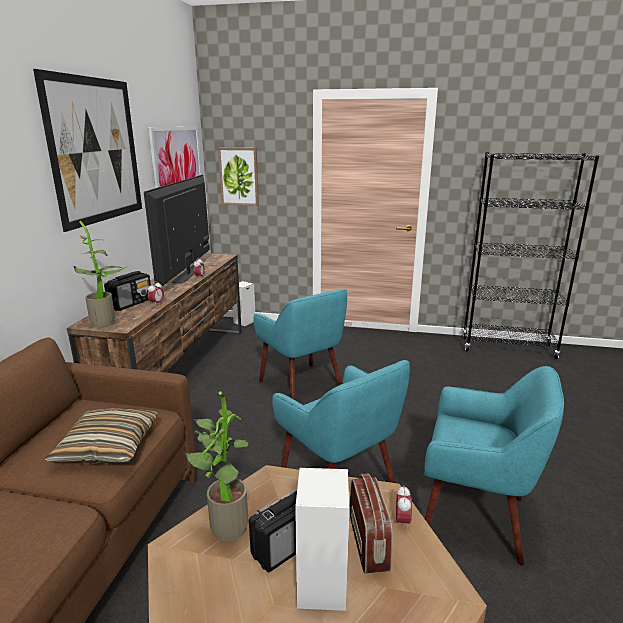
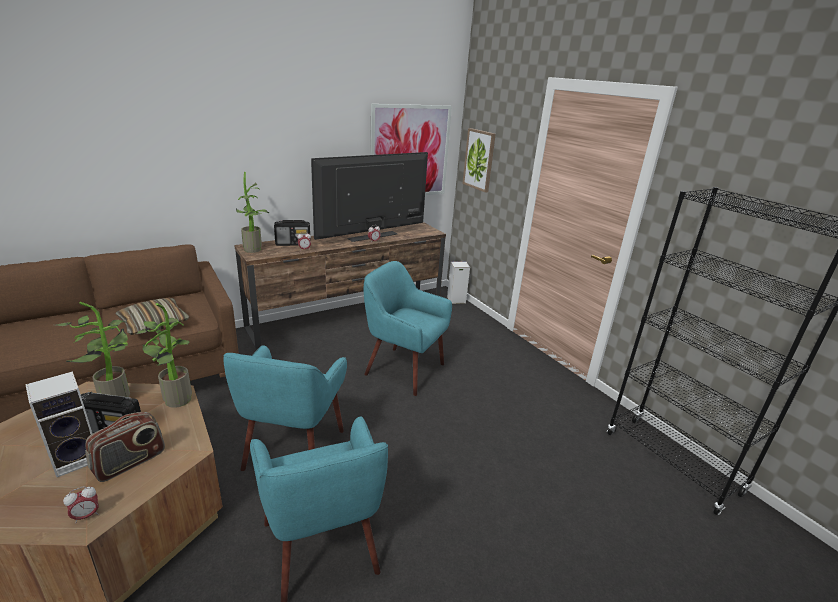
camera: 45 degrees right, 5 degrees up
picture [33,69,142,232] -> none
turquoise armchair [253,289,347,400] -> turquoise armchair turned 105 degrees clockwise [364,261,452,396]
alarm clock [396,486,412,530] -> alarm clock moved to [63,486,99,524]
none -> potted plant [137,303,192,408]

